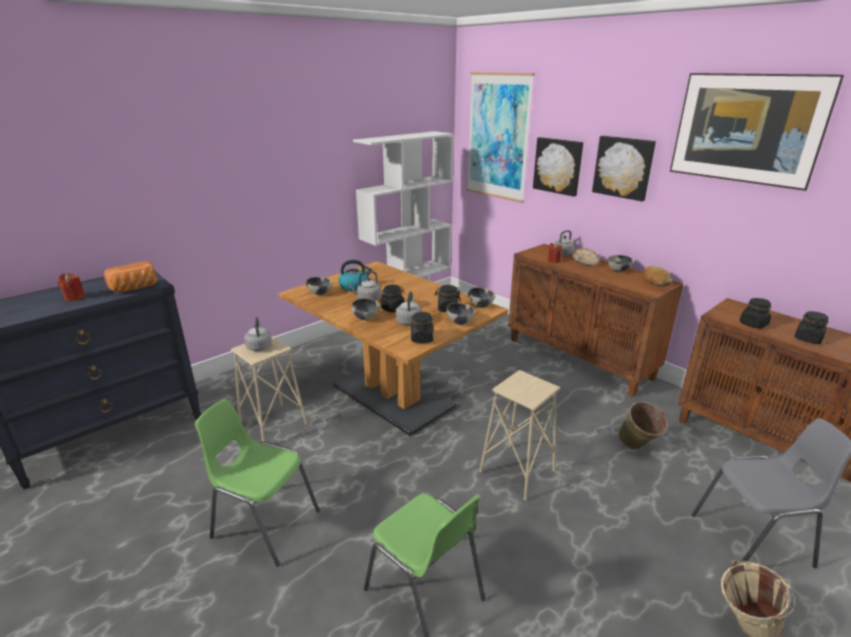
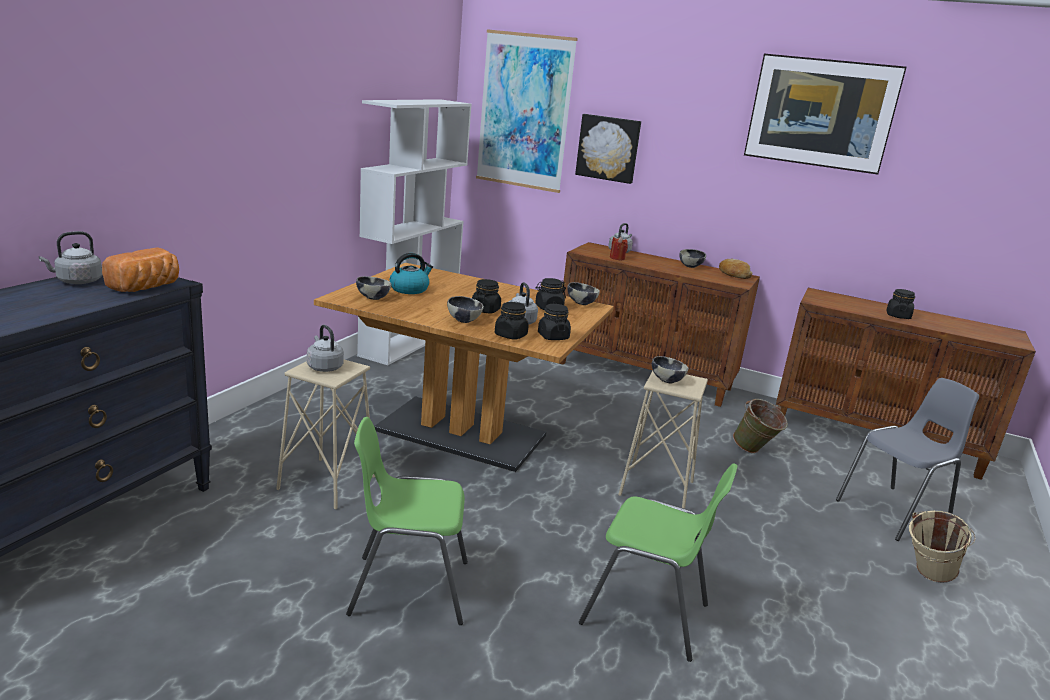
camera: 25 degrees left, 5 degrees down
red candle [57,273,85,301] -> none
grey kettle [349,271,381,301] -> grey kettle moved to [39,231,102,284]
bowl [446,303,475,325] -> bowl moved to [652,356,688,383]
bread [572,248,600,266] -> none
picture [592,136,656,201] -> none
black jar [740,298,771,329] -> black jar moved to [495,302,529,340]

